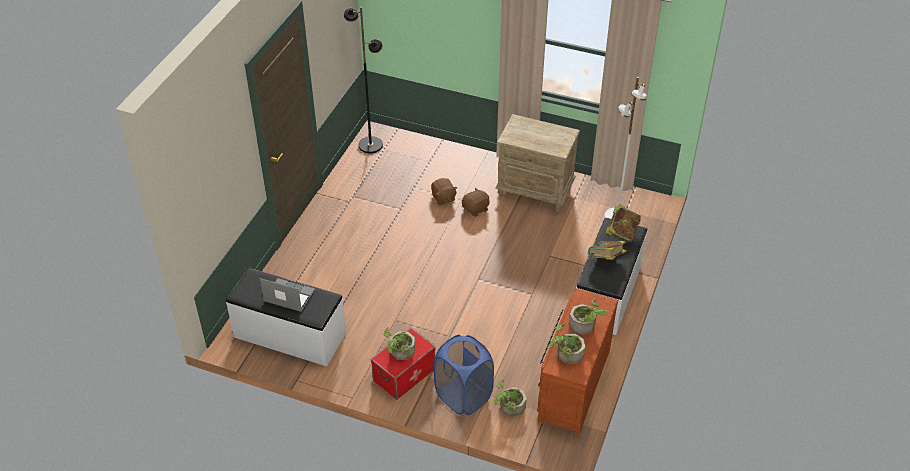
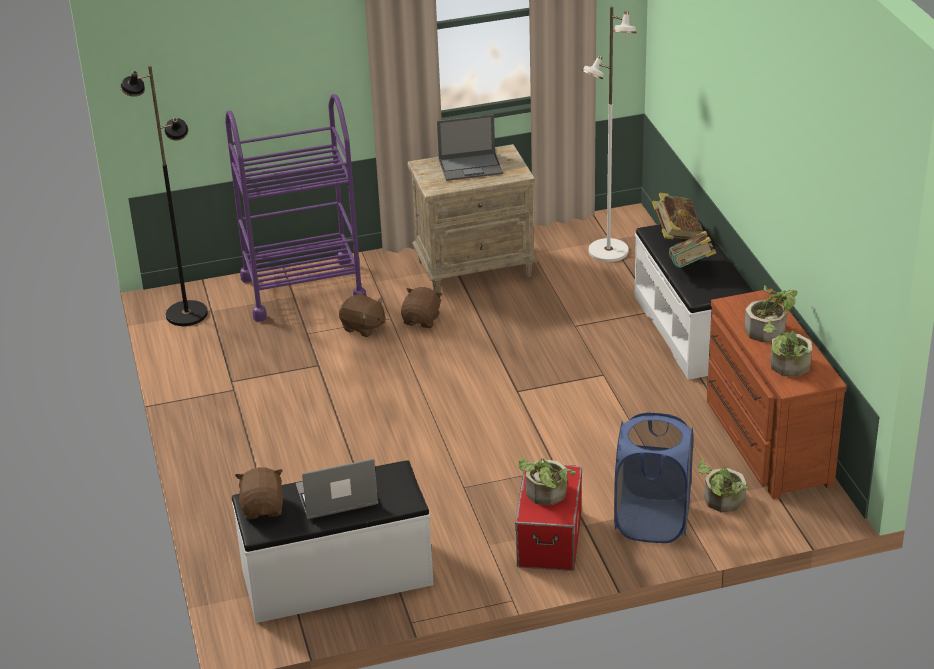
camera: 35 degrees left, 10 degrees down
none -> purple cart [225,94,366,321]
none -> brown plush toy [235,467,283,519]
none -> laptop [437,114,503,181]

